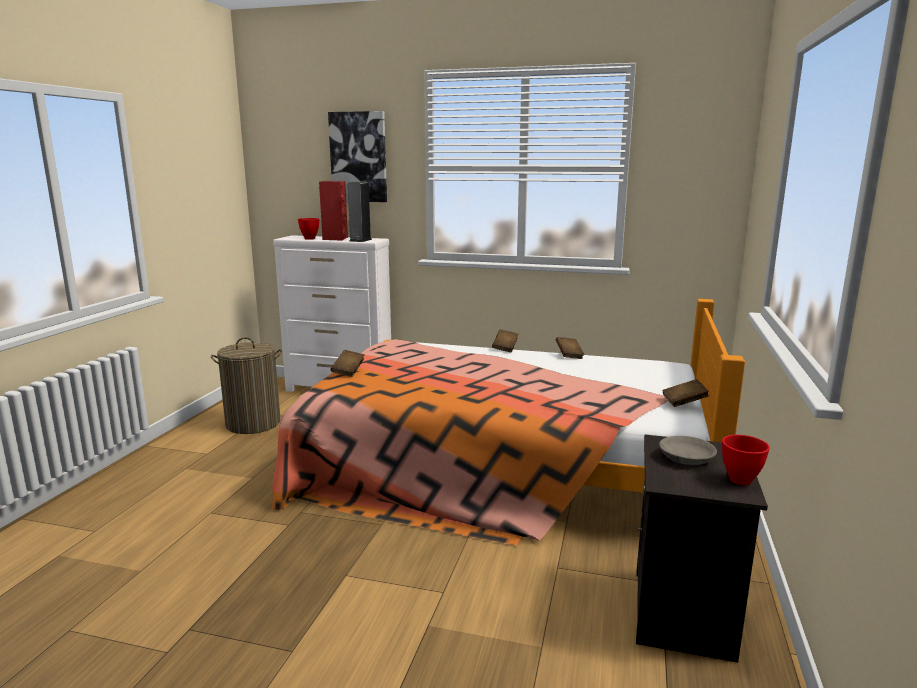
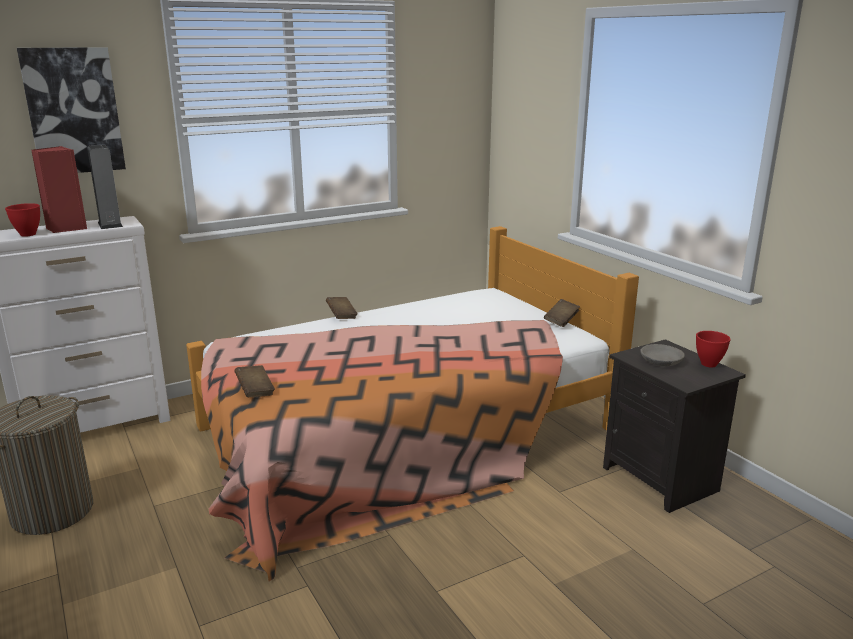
camera: 45 degrees left, 5 degrees up
brown book [556,337,584,359] -> none

